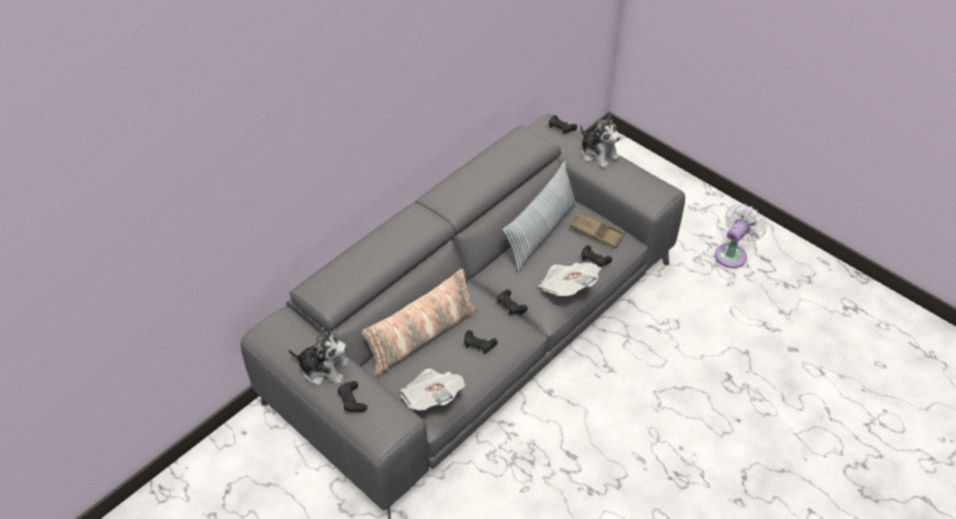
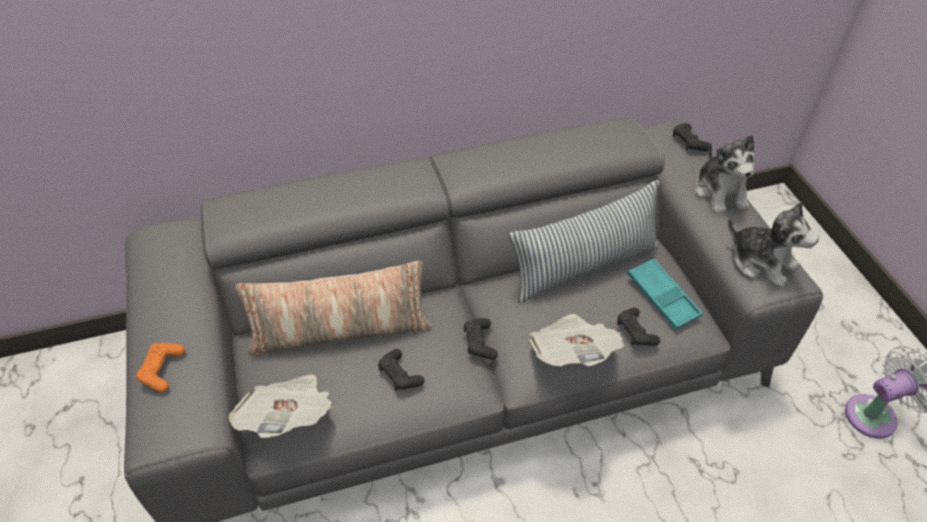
camera: 30 degrees right, 0 degrees up
plush toy [288,328,350,385] -> plush toy moved to [728,202,819,288]
black game controller [338,381,367,412] -> orange game controller [136,343,185,393]
brown tray [570,211,625,249] -> turquoise tray [627,258,703,330]

